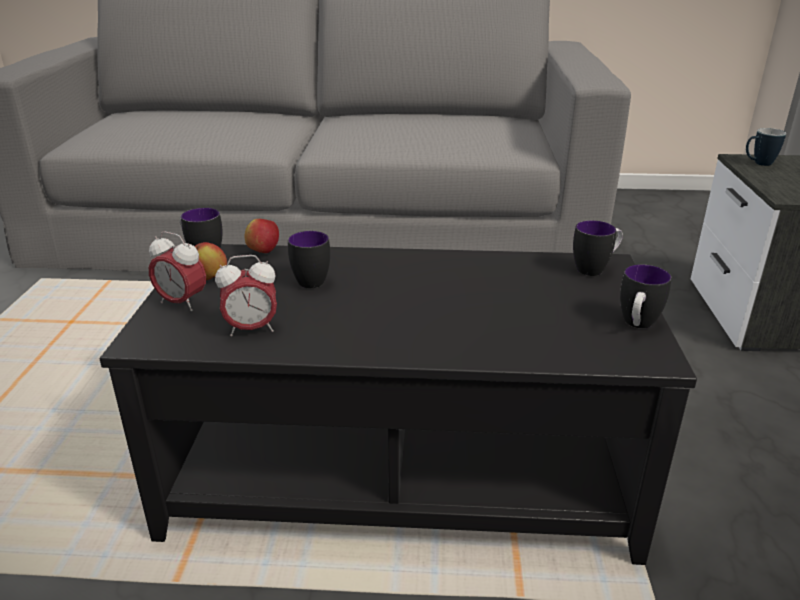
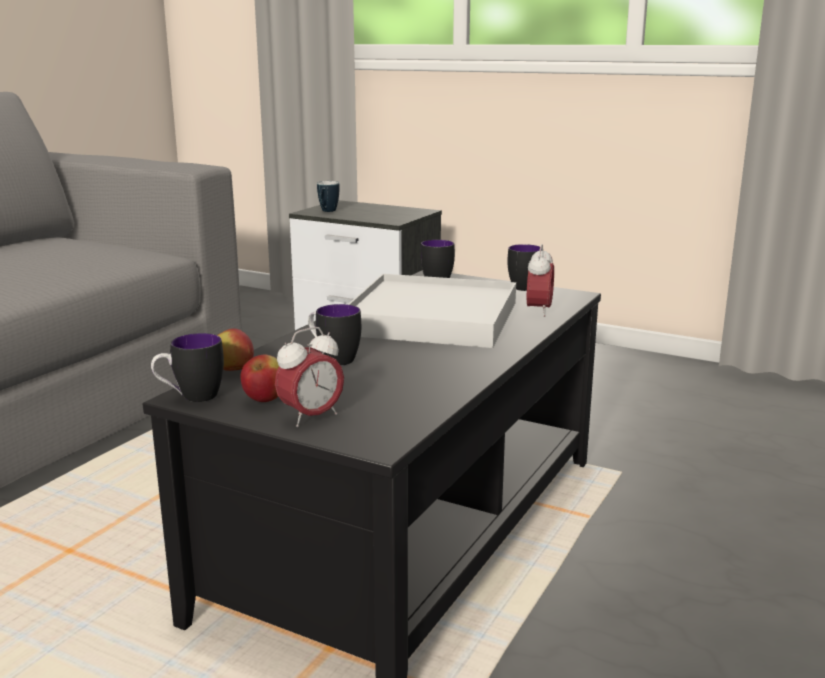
camera: 65 degrees left, 10 degrees down
alarm clock [215,255,277,336] -> alarm clock moved to [527,244,554,317]
none -> white tray [348,274,516,348]

